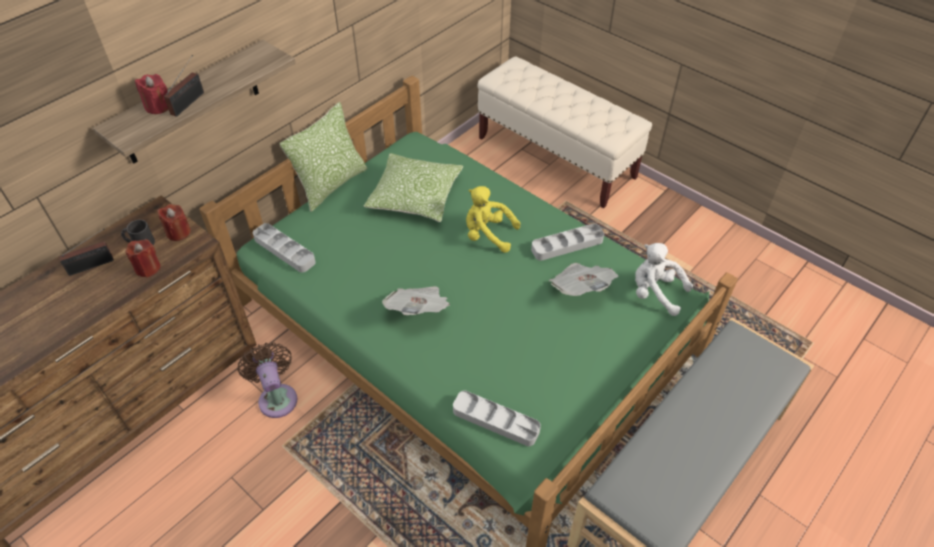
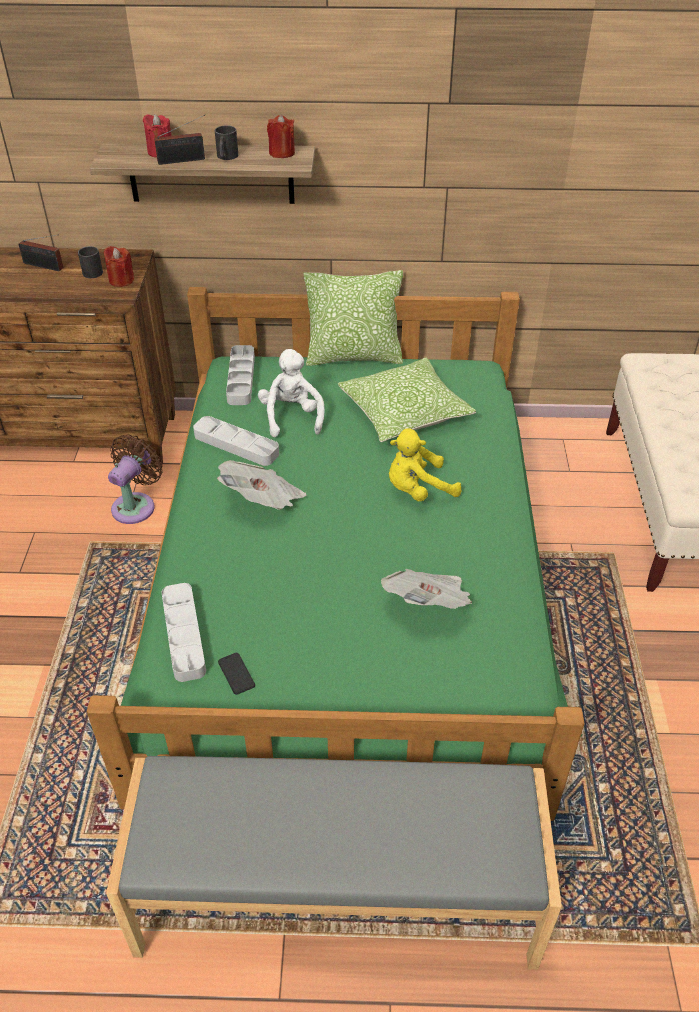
camera: 50 degrees right, 5 degrees down
red candle [125,239,160,278] -> red candle moved to [267,115,295,158]
yellow plush toy [466,186,521,253] -> yellow plush toy turned 90 degrees counterclockwise [389,428,461,502]
grey tray [531,224,604,261] -> grey tray moved to [193,416,279,466]
white plush toy [635,243,693,316] -> white plush toy moved to [258,349,325,437]
none -> black mug [215,125,238,160]
none -> phone [218,653,255,695]

